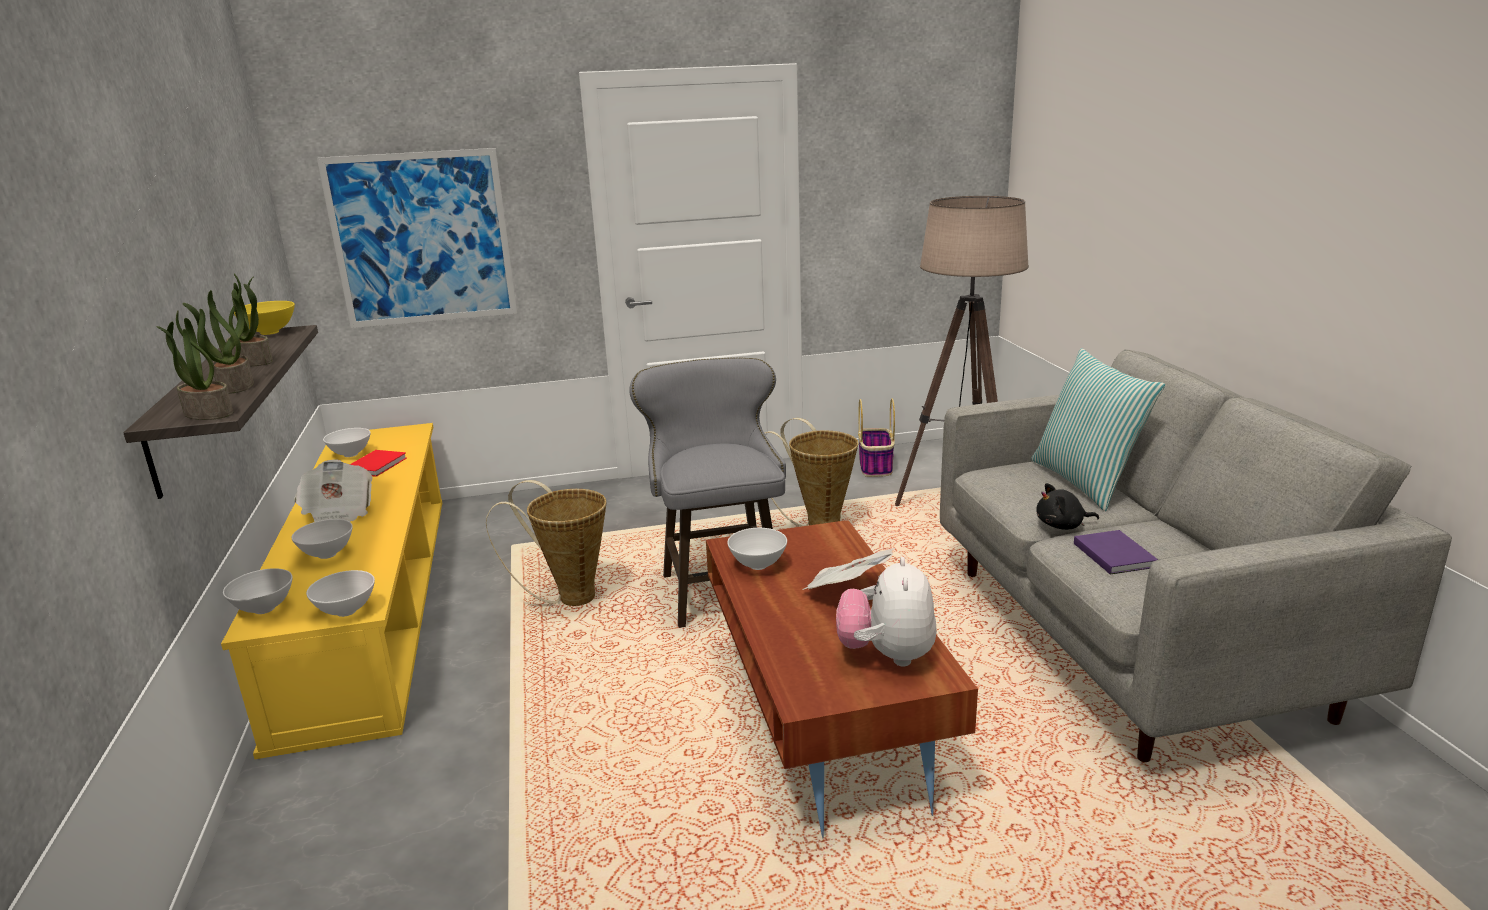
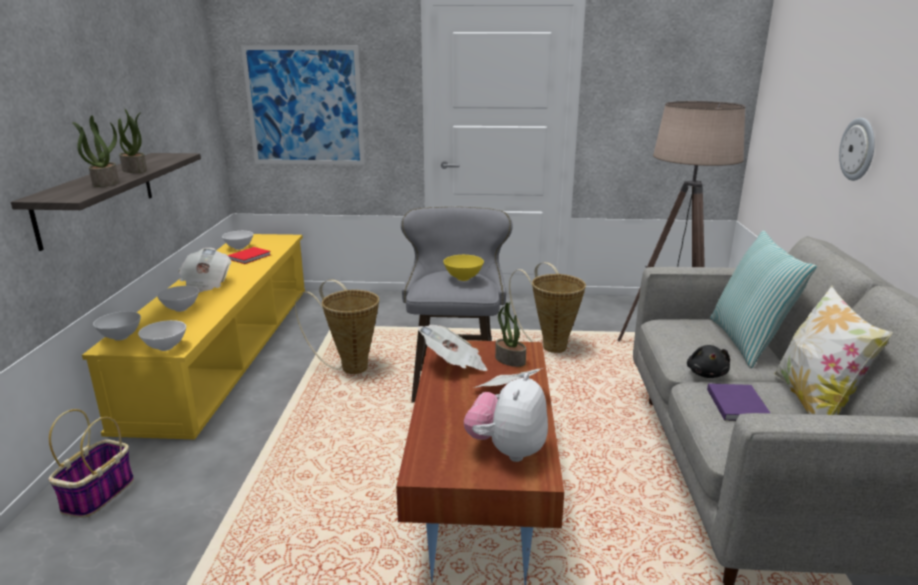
camera: 15 degrees right, 0 degrees up
potted plant [156,311,233,420] -> potted plant moved to [495,302,526,367]
yellow bowl [234,301,295,335] -> yellow bowl moved to [443,255,484,281]
white bowl [727,528,787,570] -> newspaper [418,325,487,371]
basket [858,398,895,477] -> basket moved to [49,409,134,518]
black plush toy [1036,483,1099,530] -> black plush toy turned 90 degrees counterclockwise [687,345,730,378]
none -> pillow [774,285,893,415]
none -> wall clock [839,118,875,181]

